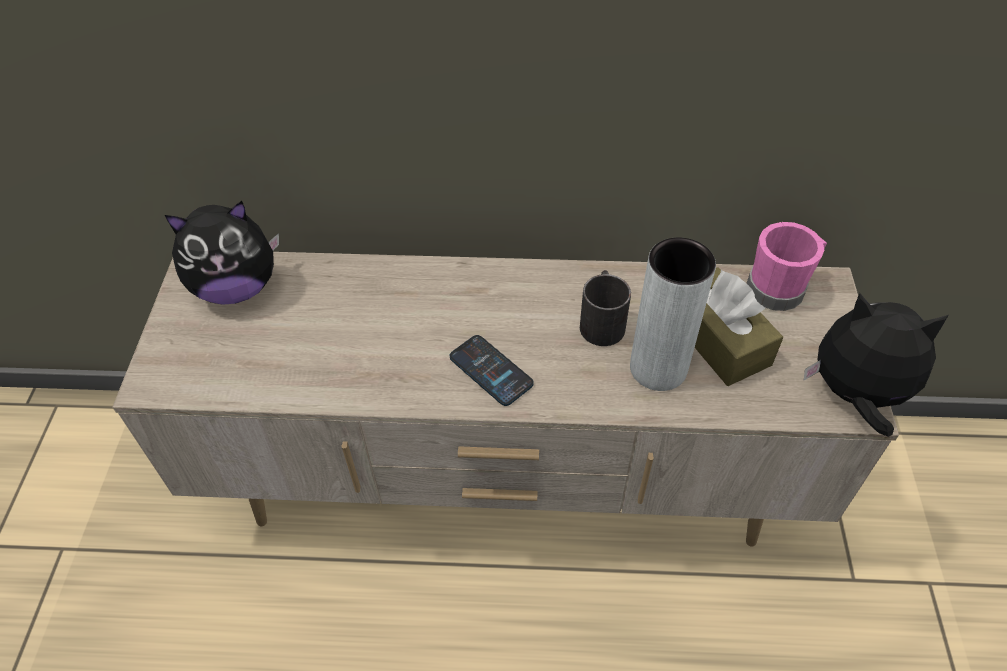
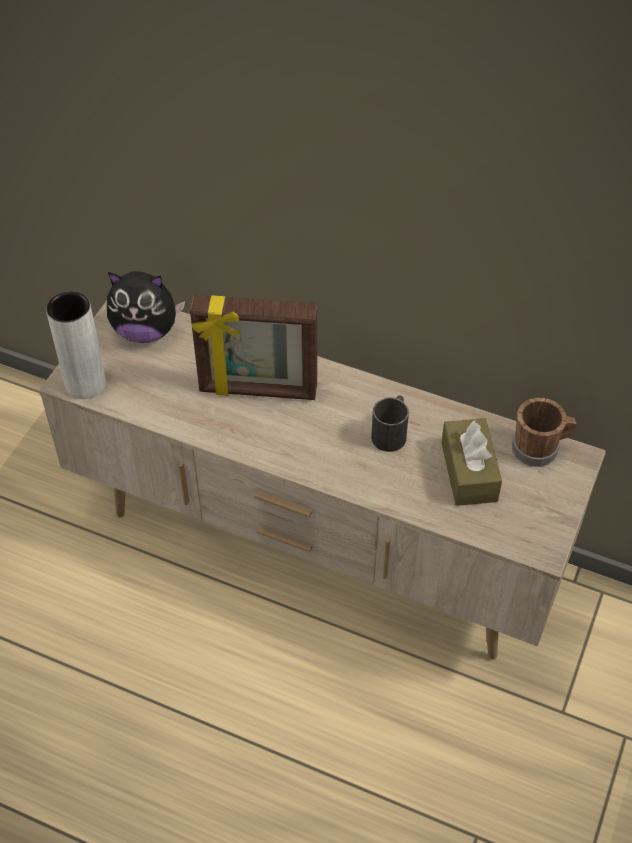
camera: 20 degrees right, 0 degrees up
phone [450,335,534,406] -> none
grey vase [630,237,716,391] -> grey vase moved to [46,291,106,399]
pink mug [746,222,827,311] -> brown mug [512,398,577,467]
plush toy [803,293,948,437] -> none
none -> picture frame [190,295,317,400]

